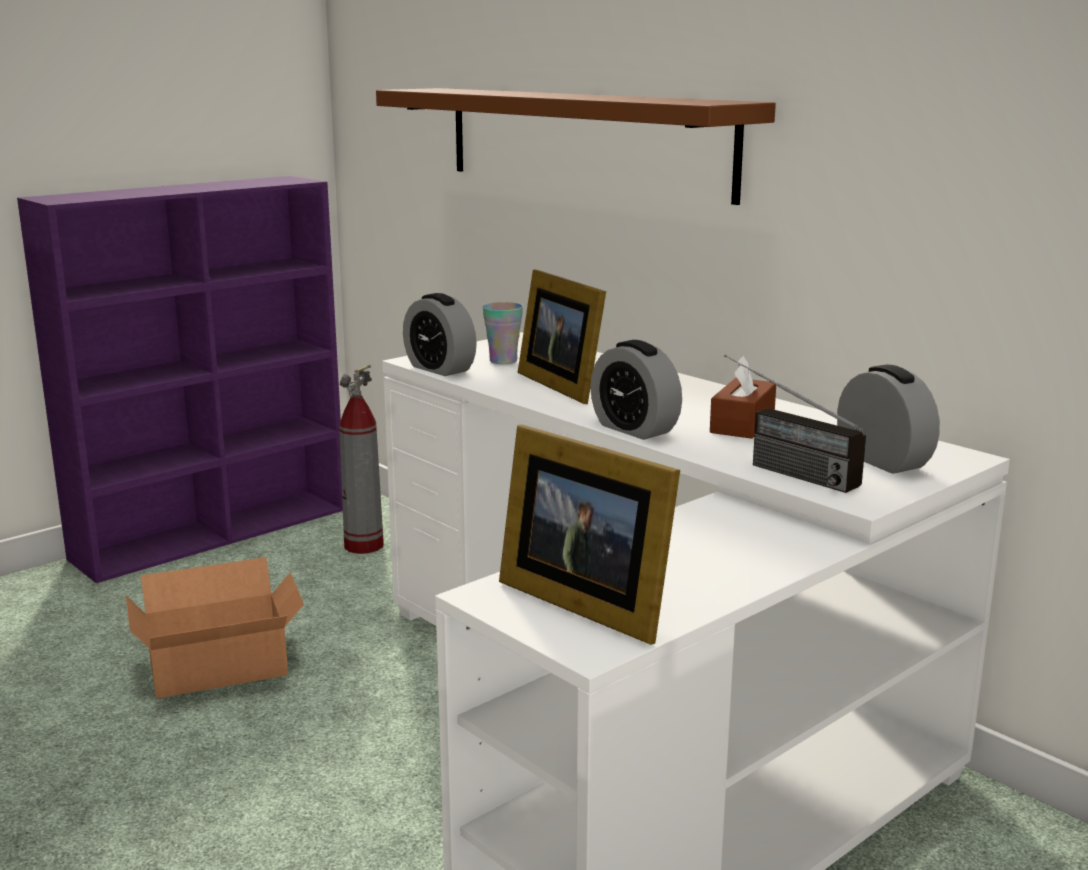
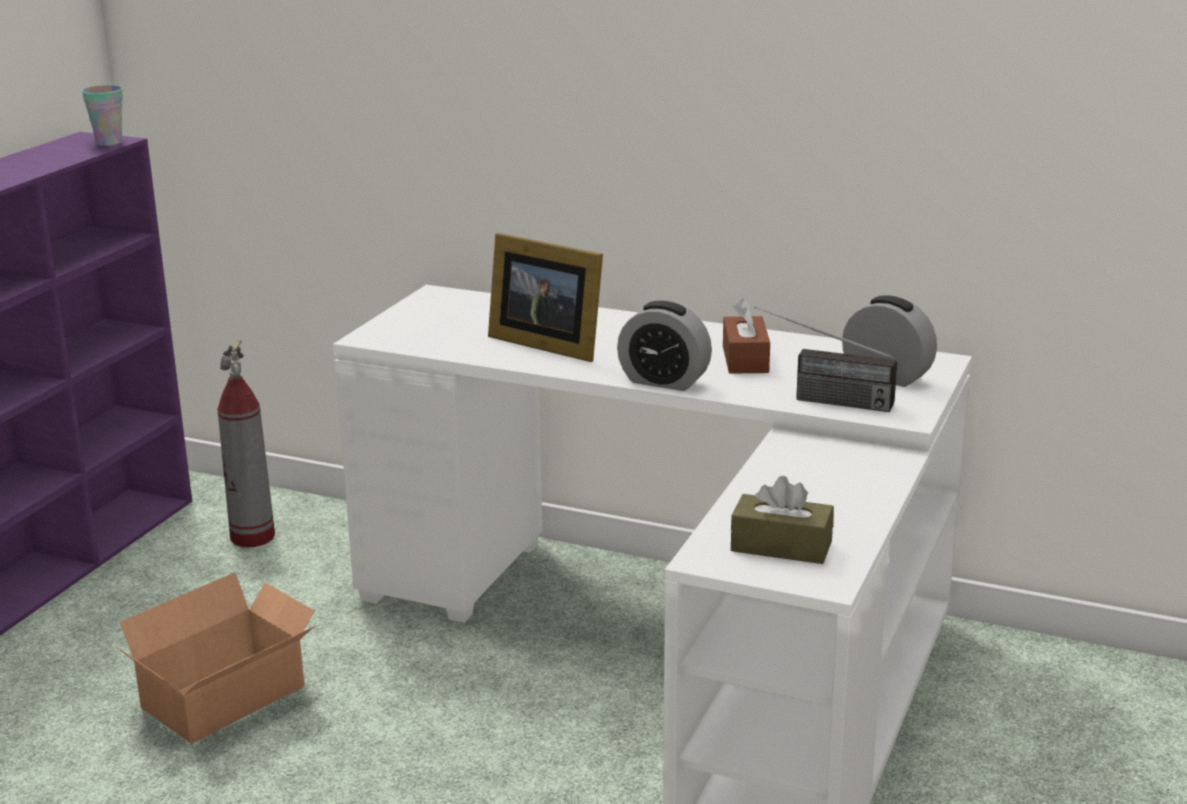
camera: 25 degrees left, 5 degrees up
brown shelf [376,88,776,205] -> none
alarm clock [403,293,477,376] -> none
cup [483,302,523,364] -> cup moved to [82,85,123,146]
picture frame [499,425,680,645] -> brown tissue box [731,476,834,564]

